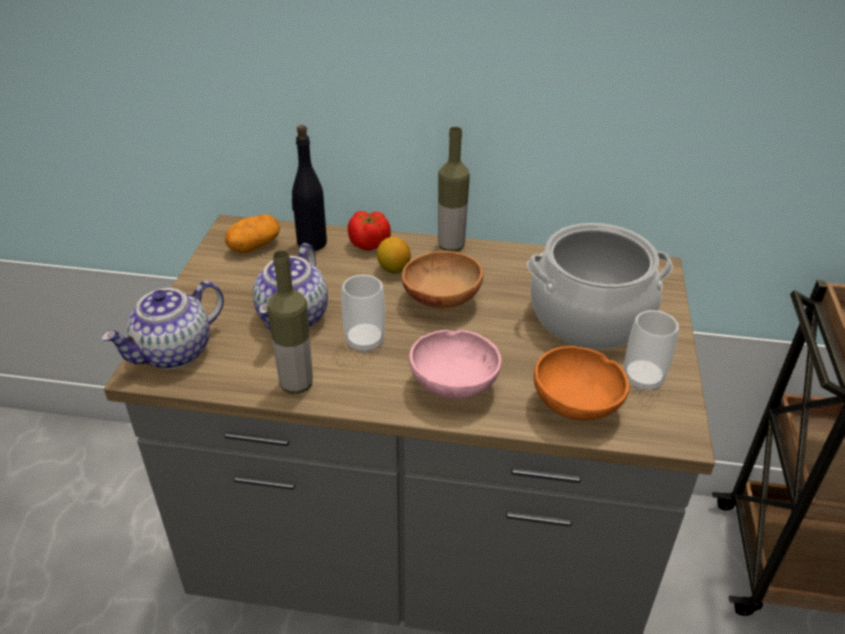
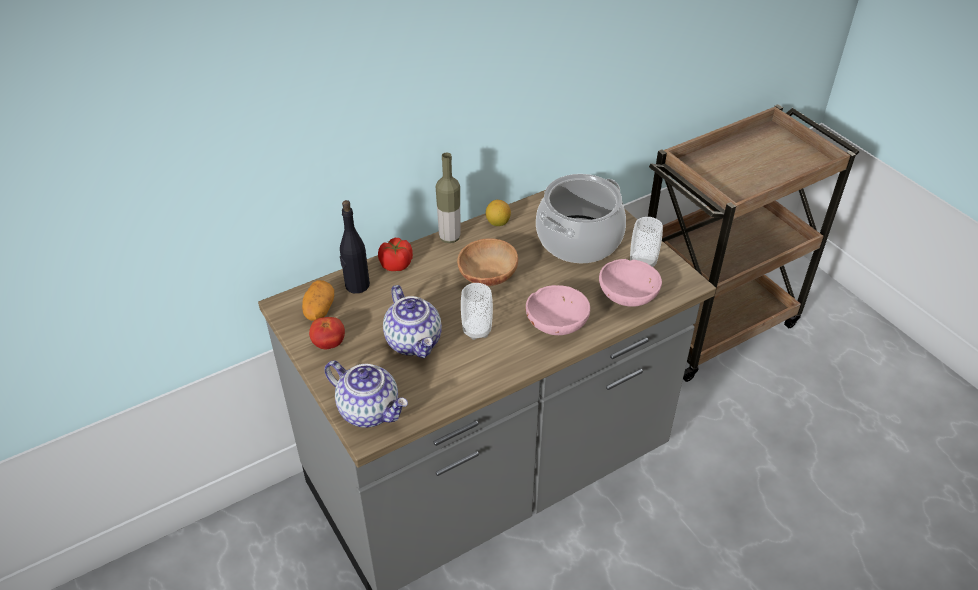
camera: 40 degrees left, 5 degrees up
teapot [101,281,224,369] -> teapot turned 60 degrees counterclockwise [324,361,408,428]
bottle [267,250,313,394] -> none
lemon [377,237,411,274] -> lemon moved to [486,200,511,226]
orange bowl [534,346,629,420] -> pink bowl [599,259,662,307]
none -> tomato [309,317,345,349]

